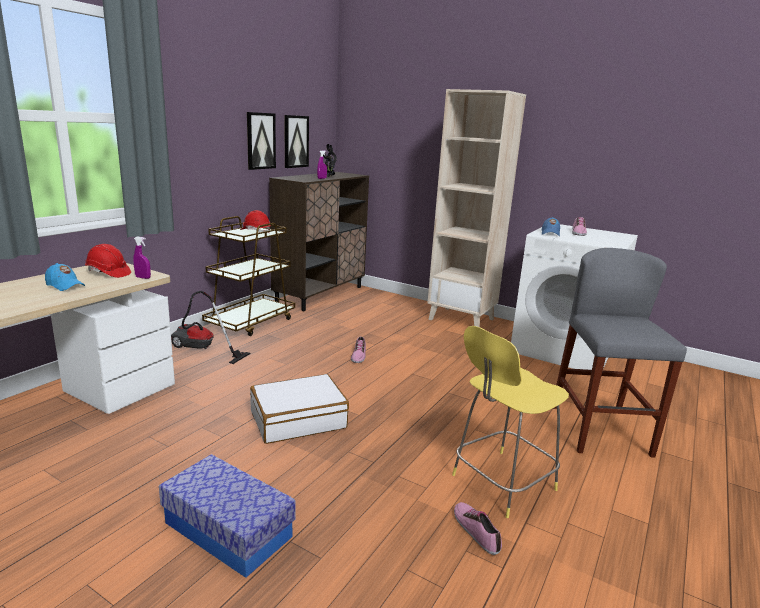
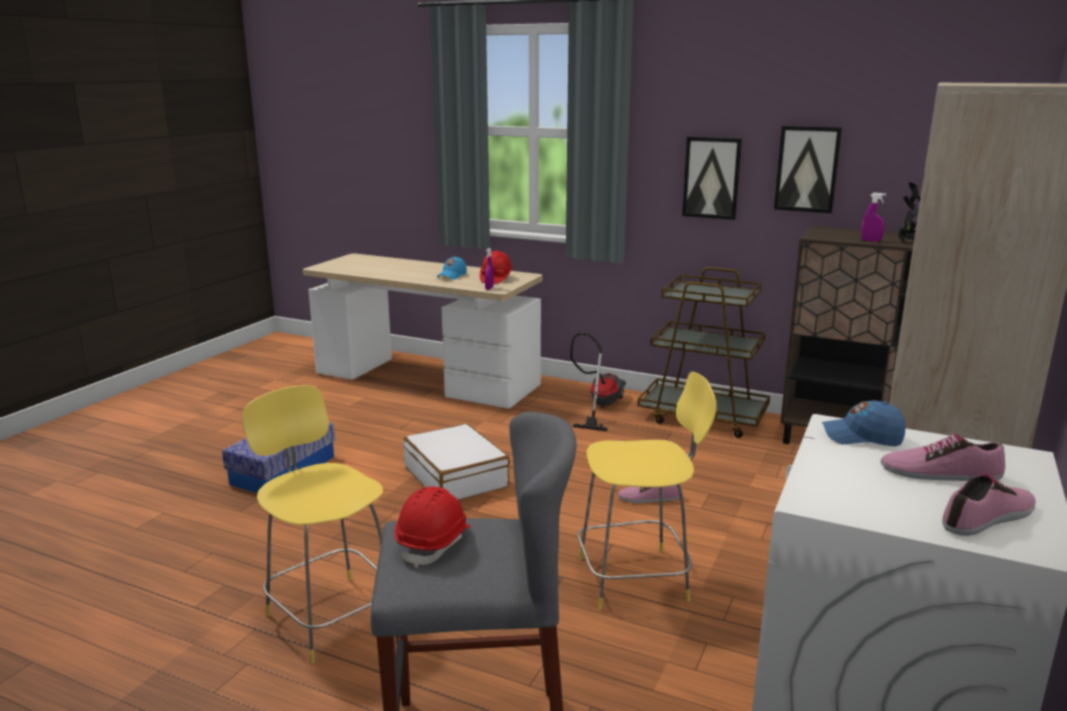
camera: 85 degrees right, 0 degrees up
red hard hat [240,210,271,234] -> red hard hat moved to [394,486,471,568]
picture [284,115,309,168] -> picture moved to [682,137,742,220]
shoe [454,502,502,555] -> shoe moved to [942,474,1036,536]
none -> yellow stool [578,372,717,610]

